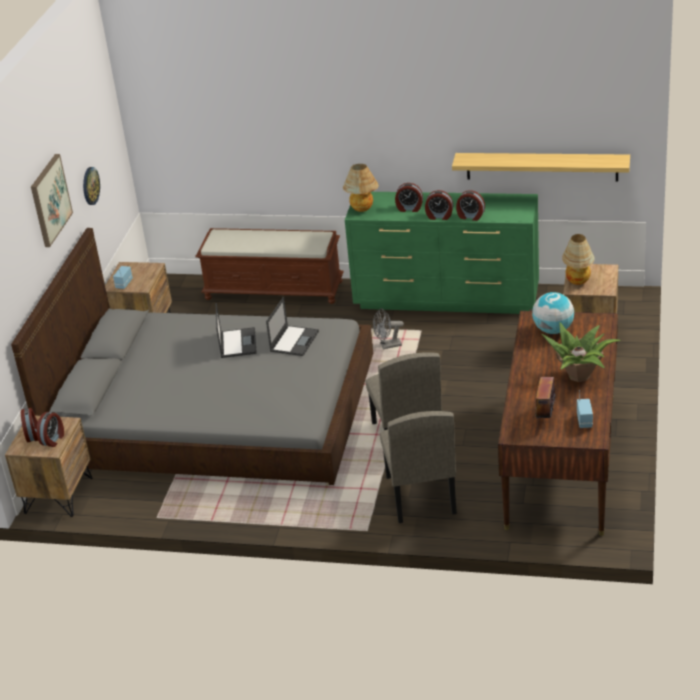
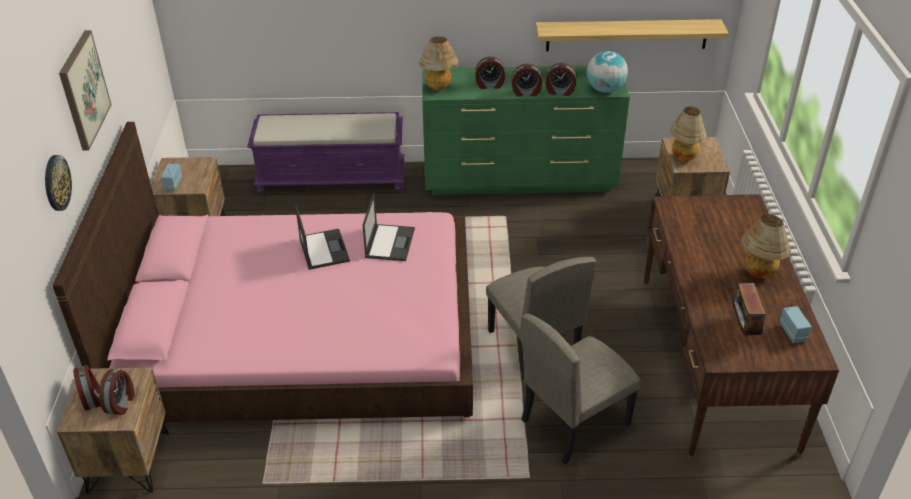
camera: 15 degrees left, 5 degrees up
grey bed [11,228,373,485] -> pink bed [52,122,473,422]
wall clock [83,167,100,205] -> wall clock moved to [45,155,72,211]
brown bench [195,228,344,304] -> purple bench [247,112,405,193]
grey fan [373,308,404,349] -> none
beige chair [380,411,457,523] -> beige chair turned 75 degrees clockwise [521,313,641,464]
globe [532,292,574,334] -> globe moved to [587,51,628,93]
potted plant [542,322,620,382] -> table lamp [741,214,791,279]

